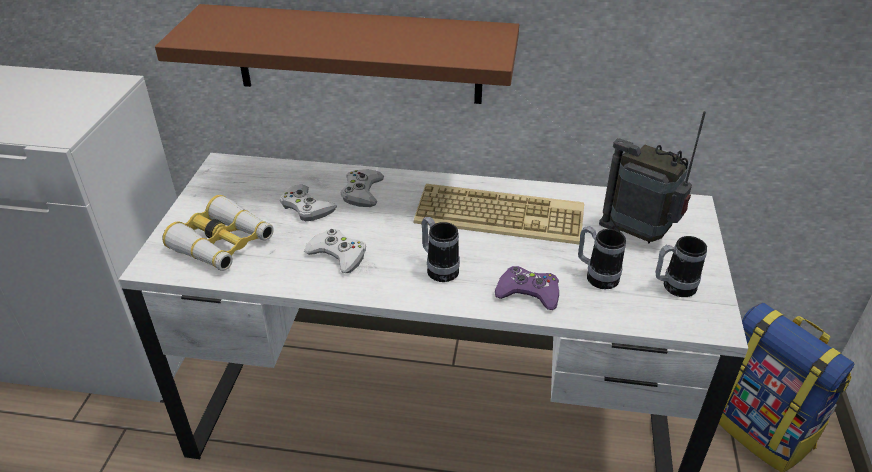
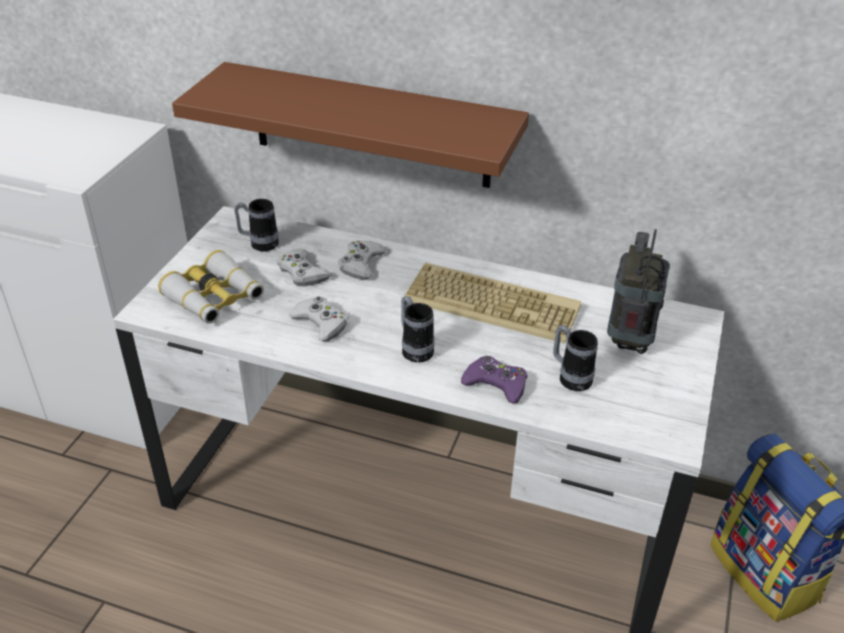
camera: 10 degrees right, 0 degrees up
radio [599,111,706,244] -> radio turned 60 degrees clockwise [607,229,670,354]
mug [656,236,707,297] -> mug moved to [234,199,279,251]

